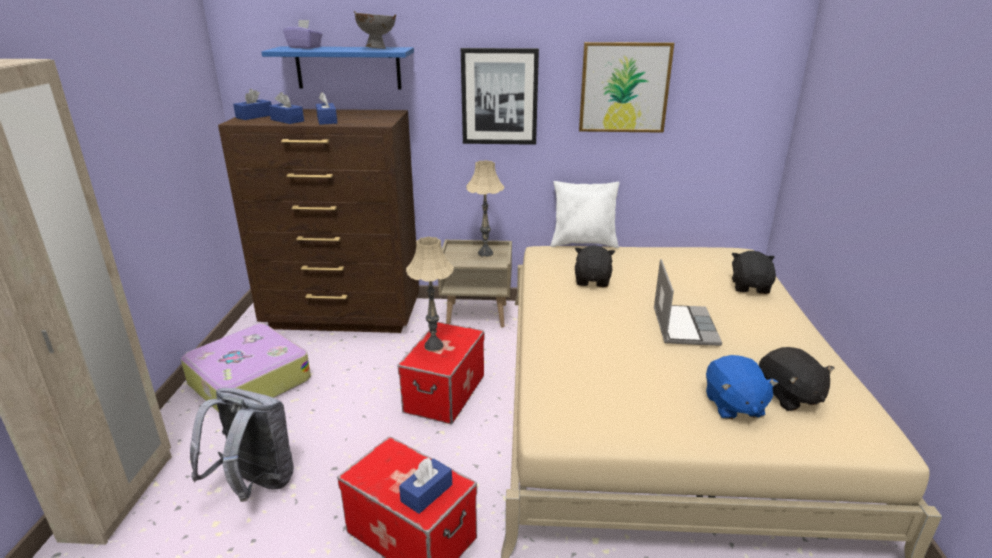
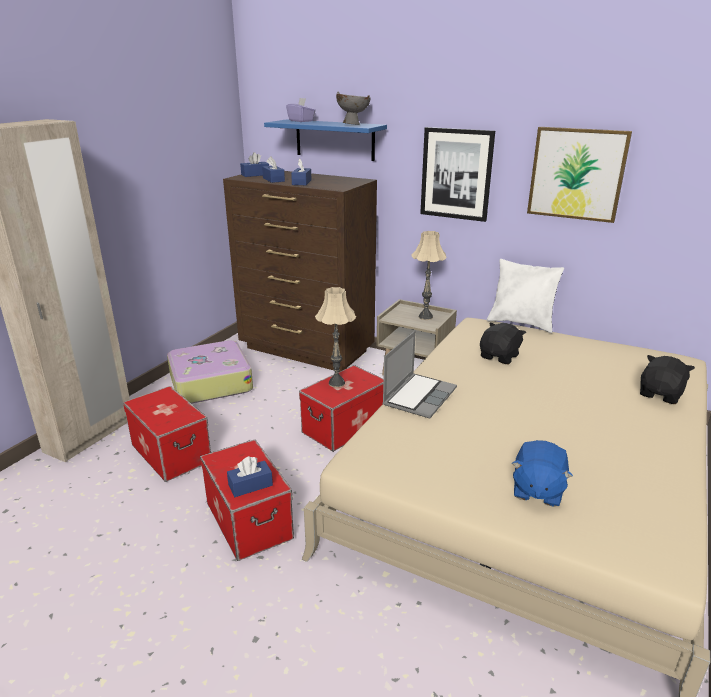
camera: 25 degrees right, 0 degrees up
grey backpack [190,388,294,502] -> storage box [123,386,211,482]
laptop [654,259,722,346] -> laptop moved to [382,331,457,419]
black plush toy [759,347,835,411] -> none

